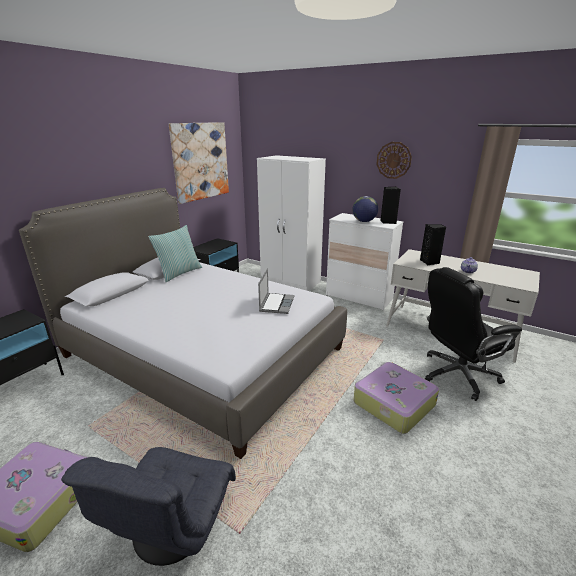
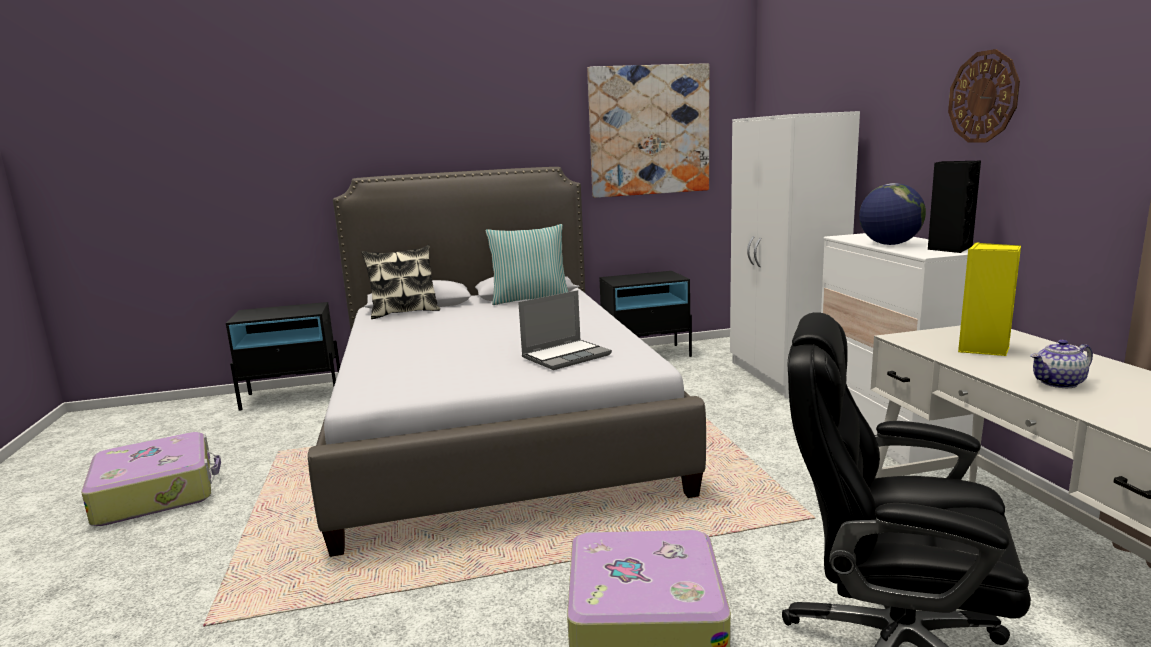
camera: 45 degrees right, 10 degrees down
grey armchair [61,447,236,566] -> none
black speaker [420,224,446,265] -> yellow speaker [958,243,1021,356]
none -> pillow [361,245,440,319]

